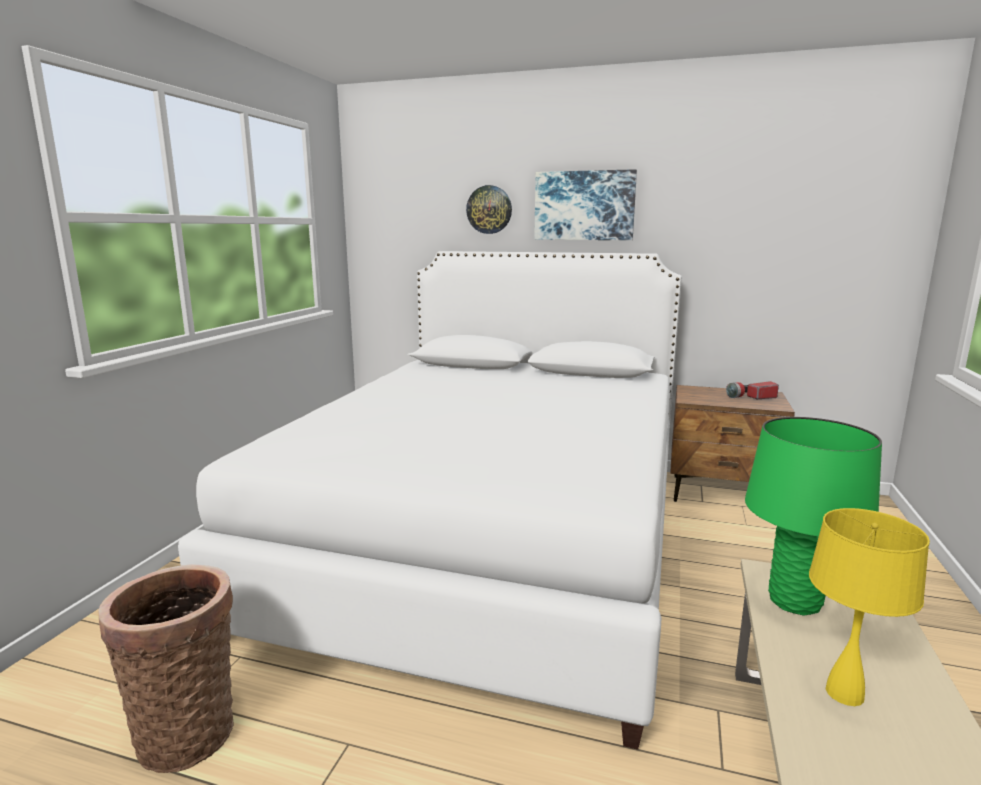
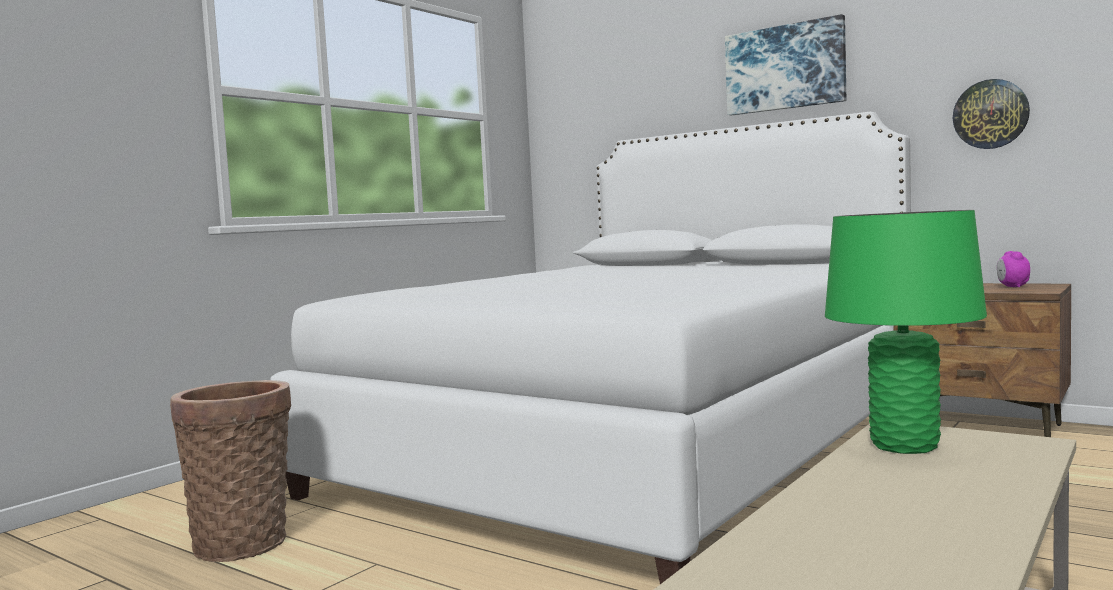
camera: 20 degrees right, 10 degrees down
wall clock [466,185,512,234] -> wall clock moved to [953,79,1030,149]
flashlight [726,381,779,399] -> alarm clock [997,251,1030,287]
yellow table lamp [809,508,930,706] -> none

